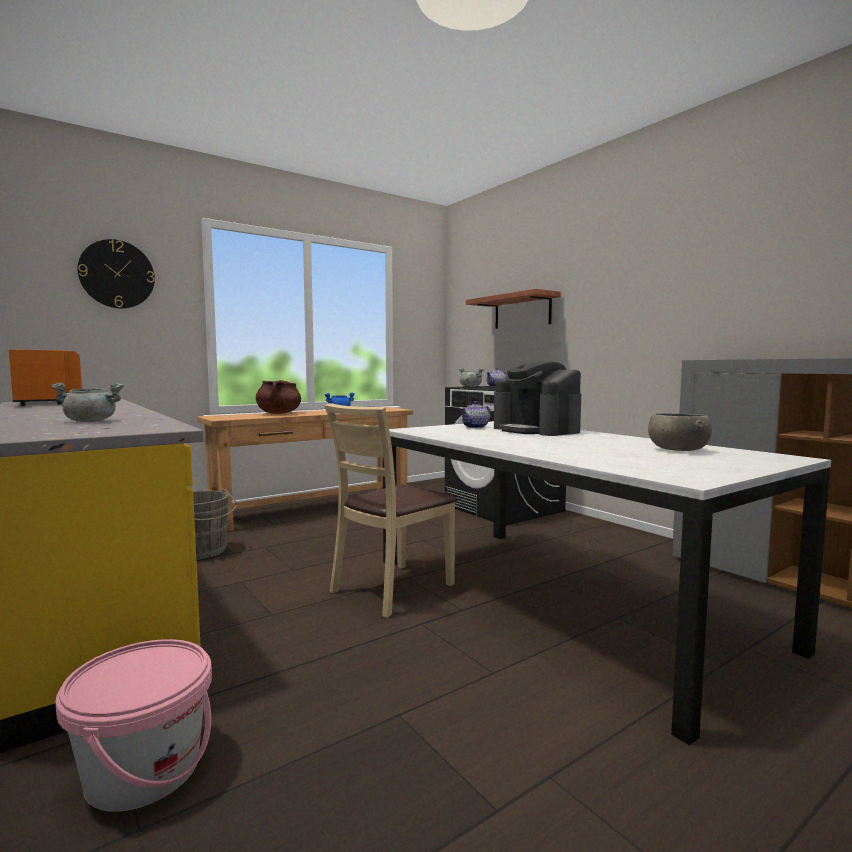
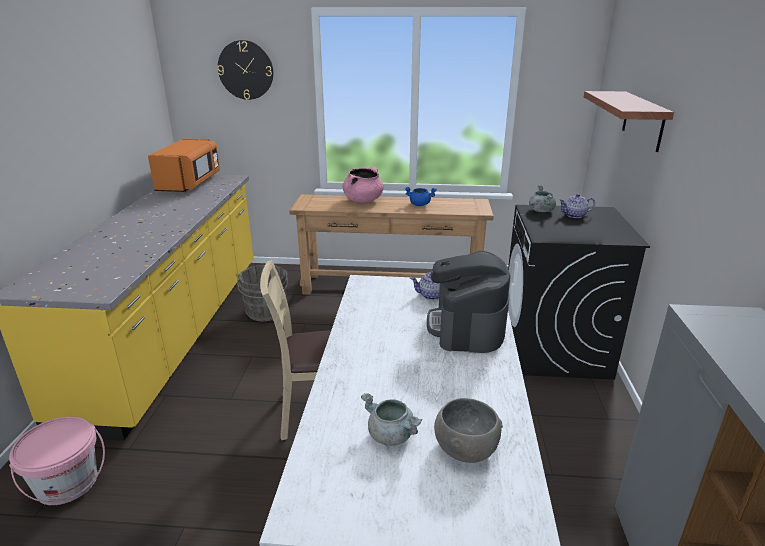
camera: 40 degrees right, 20 degrees up
grey cooking pot [51,382,124,422] -> grey cooking pot moved to [361,393,423,446]
brown cooking pot [256,380,301,414] -> pink cooking pot [343,167,383,203]

